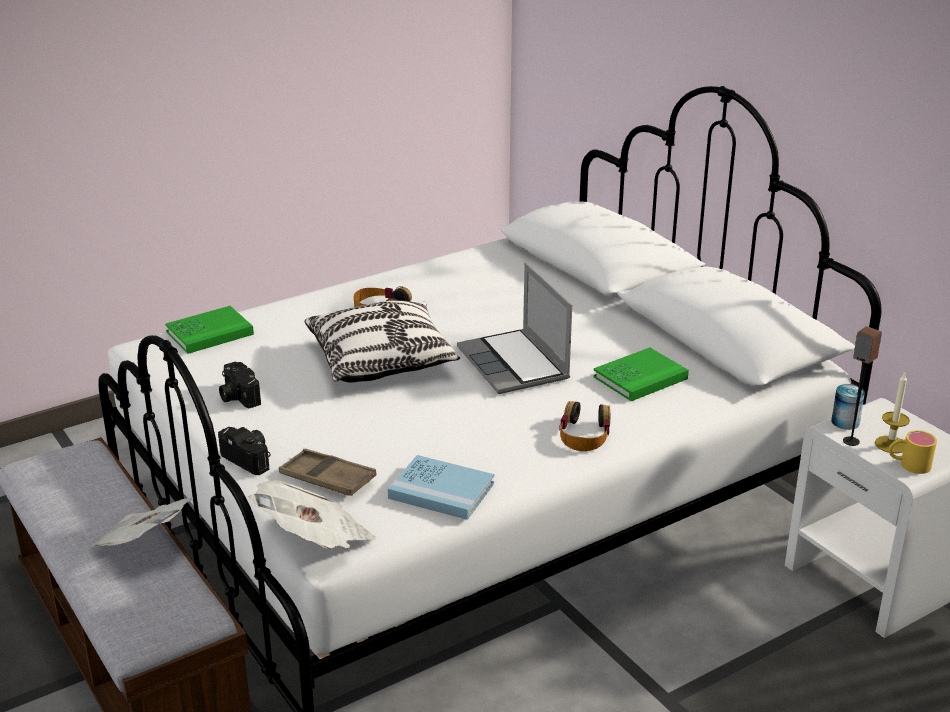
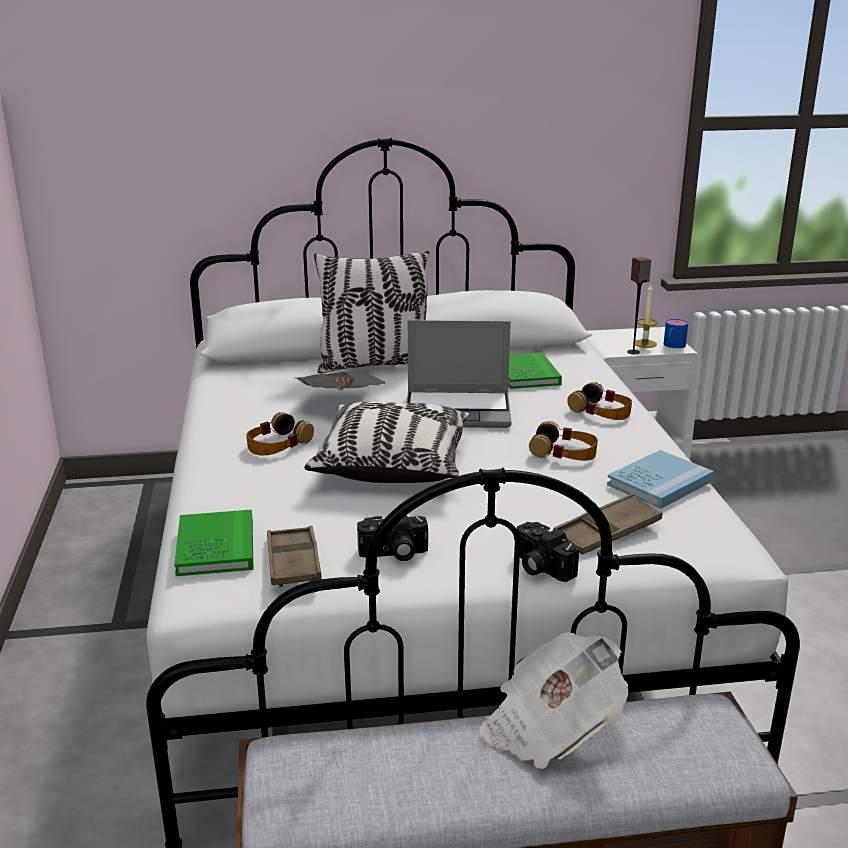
camera: 65 degrees left, 5 degrees down
camera [218,427,270,475] -> camera turned 105 degrees counterclockwise [514,522,579,582]
newspaper [249,480,376,549] -> newspaper moved to [296,372,385,390]
can [831,384,865,430] -> none
yellow mug [889,430,937,474] -> blue mug [664,319,688,348]
none -> brown tray [267,526,322,587]
none -> pillow [314,251,429,373]
none -> headphones [529,421,598,461]

